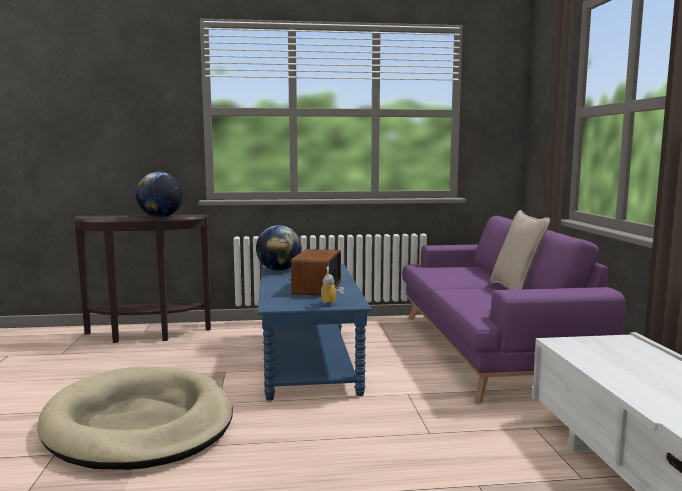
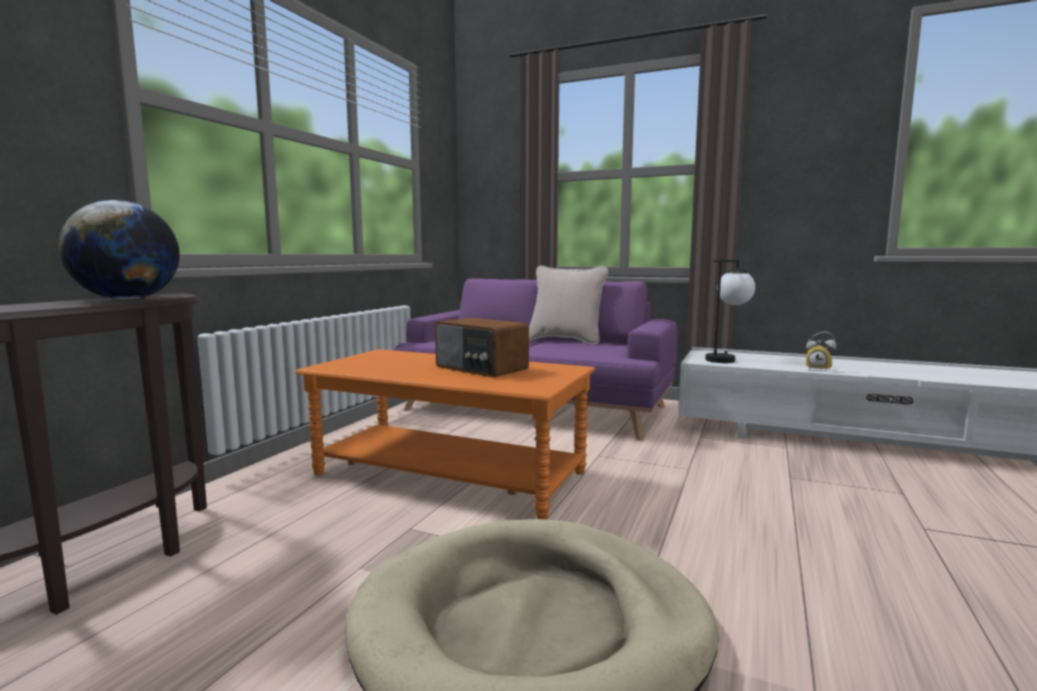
camera: 60 degrees left, 0 degrees up
globe [256,225,302,271] -> none
blue coffee table [257,264,372,401] -> orange coffee table [295,349,595,520]
alarm clock [321,267,344,307] -> alarm clock moved to [806,332,836,371]
none -> table lamp [705,259,755,363]

